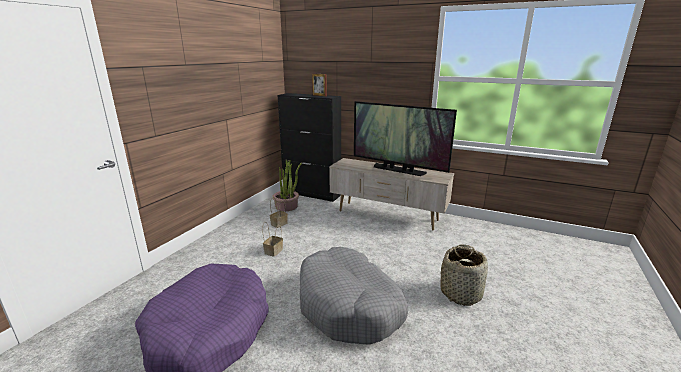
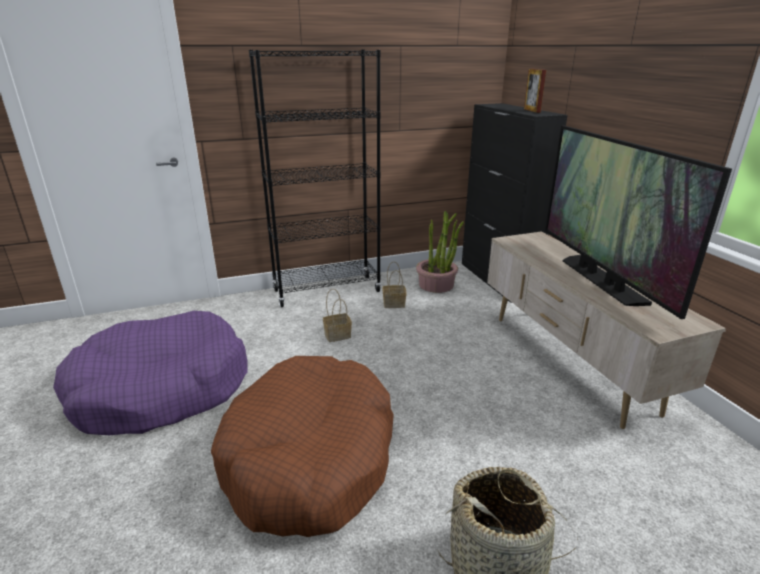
camera: 45 degrees right, 5 degrees up
grey dog bed [300,247,408,345] -> brown dog bed [211,356,394,537]
none -> black bookcase [249,50,381,307]

